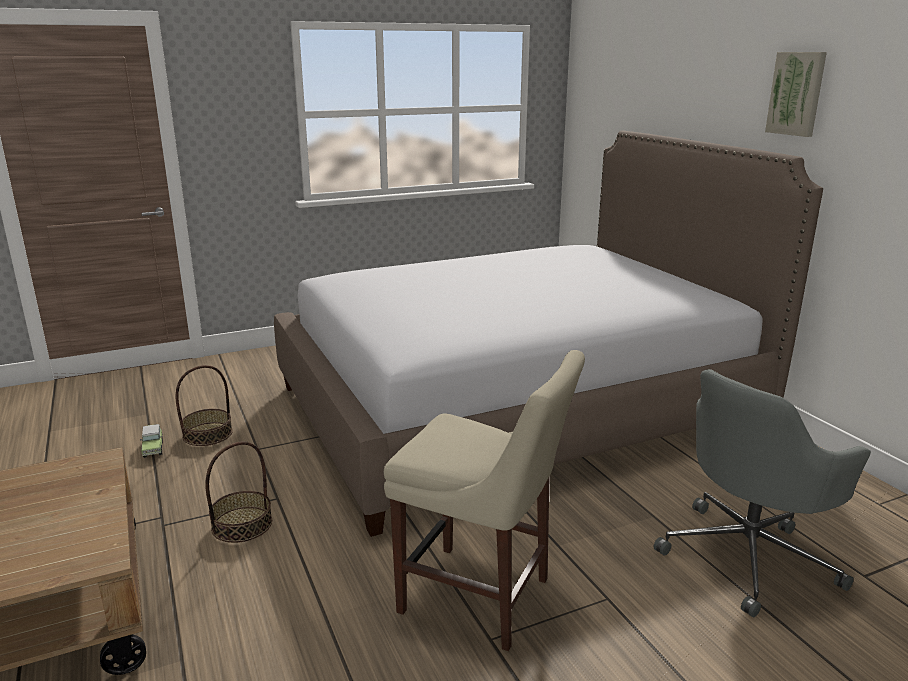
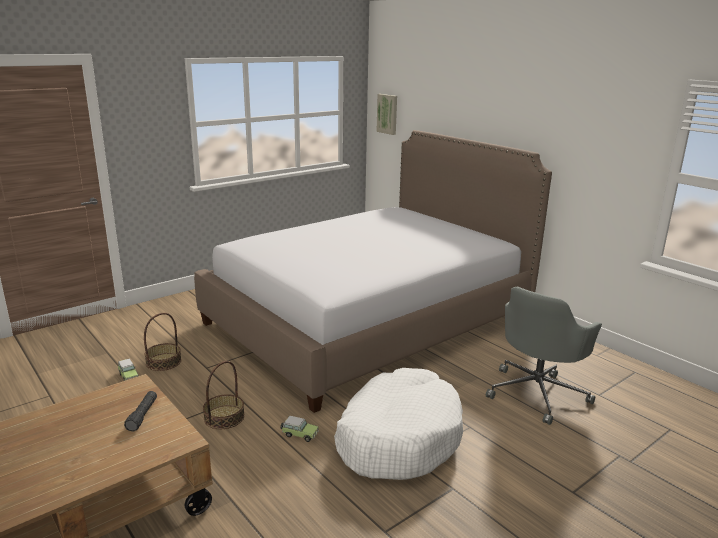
camera: 15 degrees left, 0 degrees up
beige chair [384,350,585,651] -> white dog bed [334,368,463,480]
picture [765,52,827,137] -> picture moved to [377,94,397,135]
none -> black flashlight [124,391,157,431]
none -> toy car [280,416,319,442]

